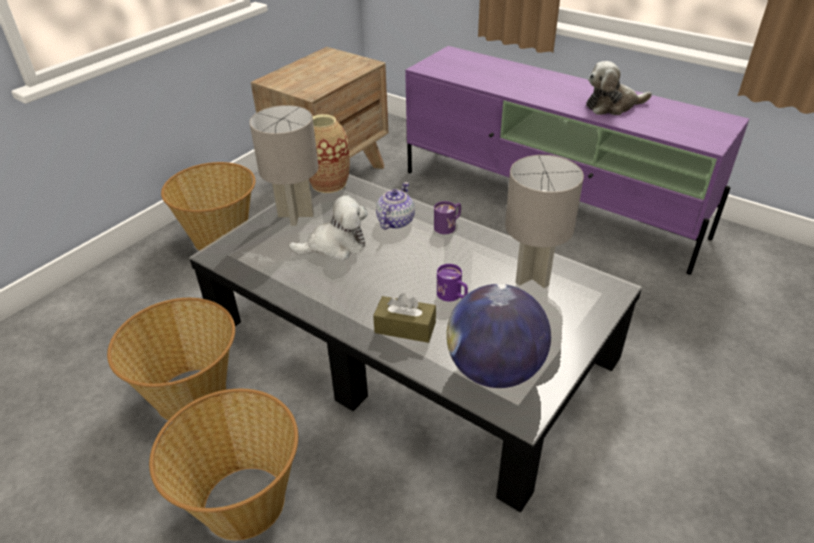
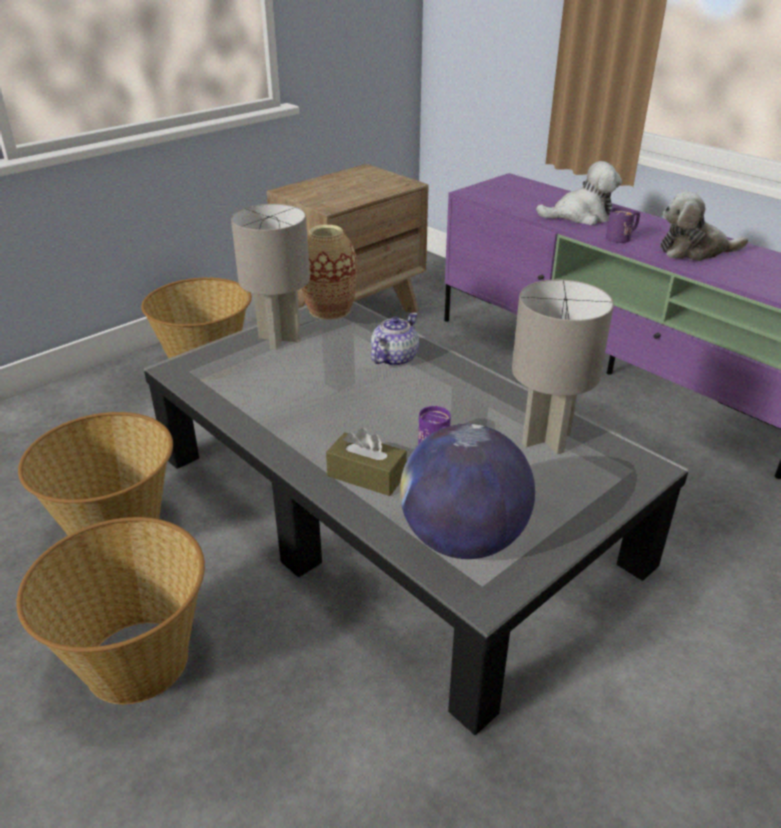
camera: 10 degrees right, 5 degrees down
plush toy [289,195,368,260] -> plush toy moved to [536,161,622,225]
purple mug [434,201,461,234] -> purple mug moved to [606,207,640,243]

